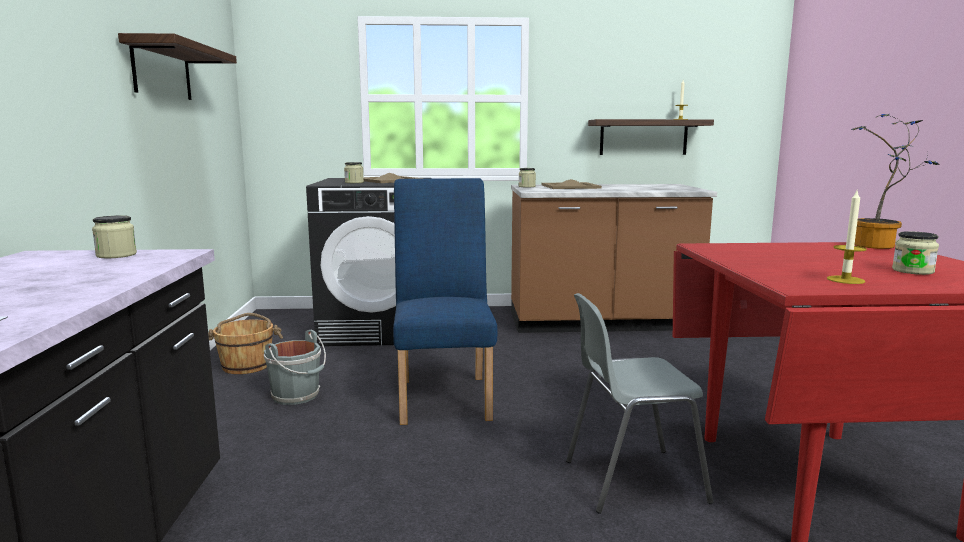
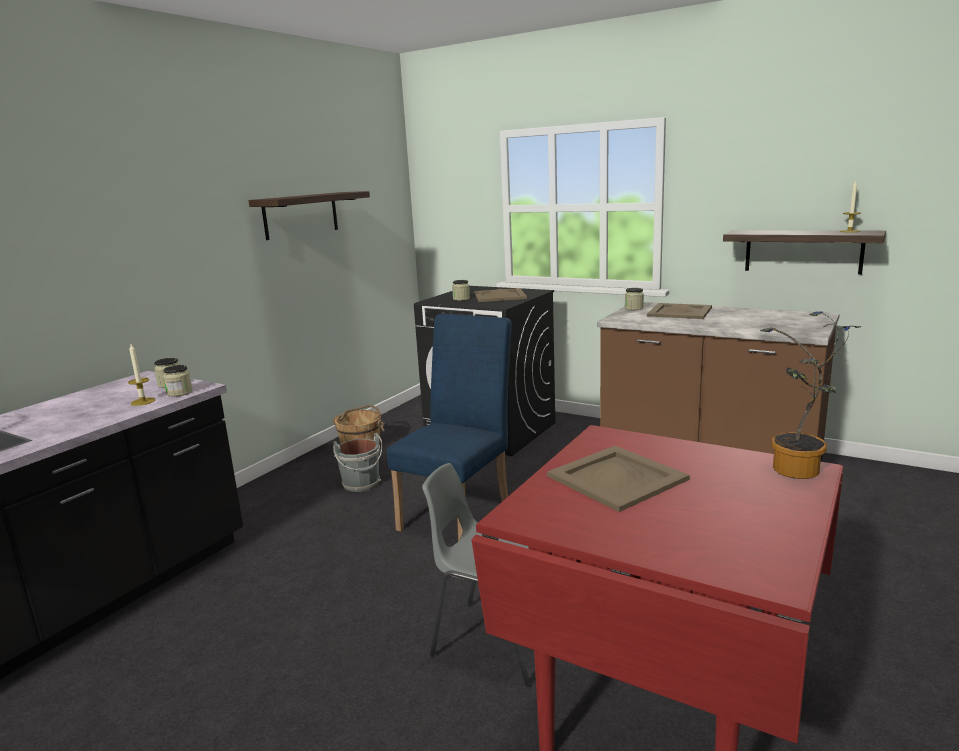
camera: 35 degrees right, 5 degrees up
candle [827,191,867,284] -> candle moved to [128,344,155,406]
jar [892,231,939,275] -> jar moved to [163,365,193,397]
none -> beige tray [547,446,690,512]

